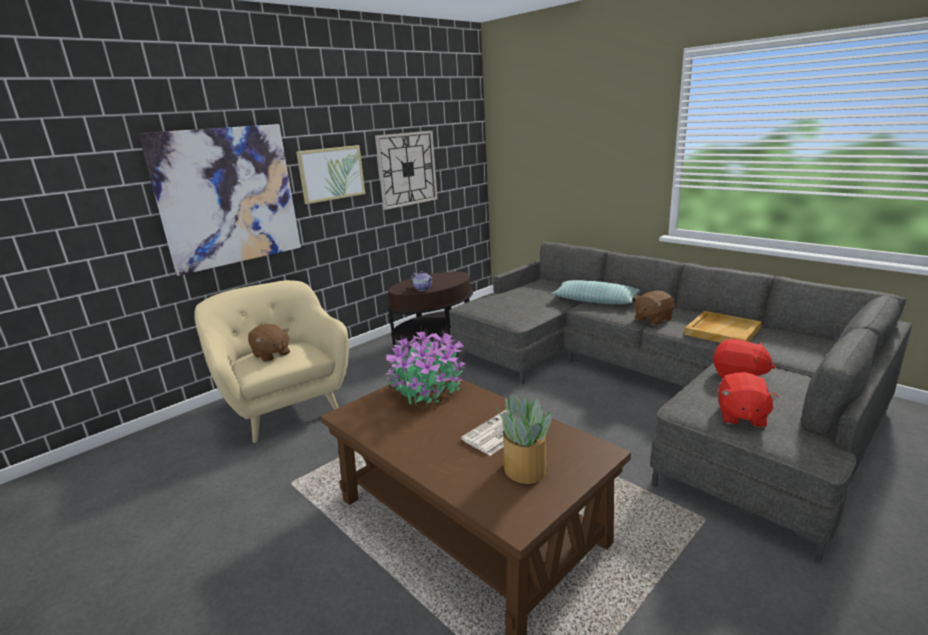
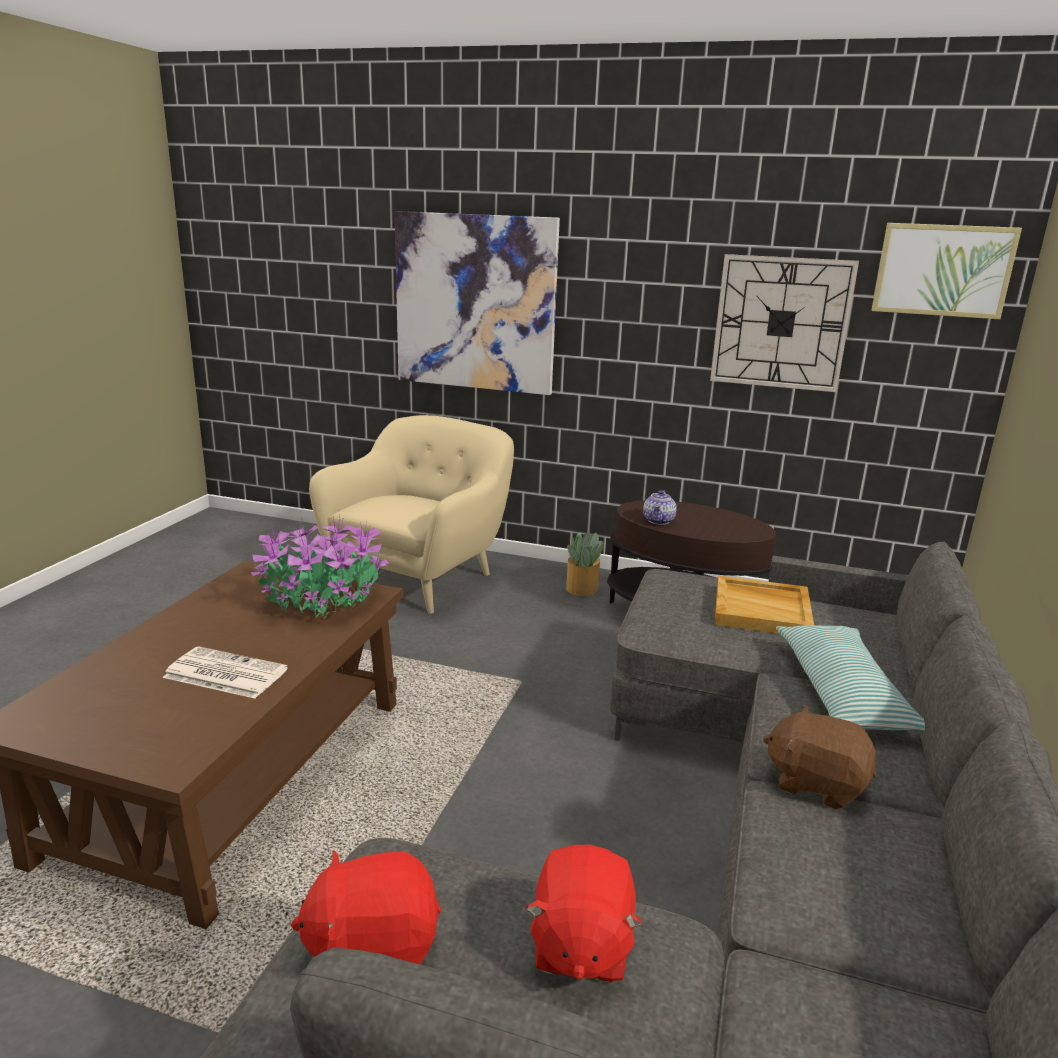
camera: 60 degrees right, 0 degrees up
brown plush toy [248,324,290,362] -> none
picture [296,145,365,204] -> picture moved to [871,223,1022,319]
potted plant [495,394,552,484] -> potted plant moved to [566,531,604,596]
beige tray [684,311,762,343] -> beige tray moved to [715,575,814,634]

